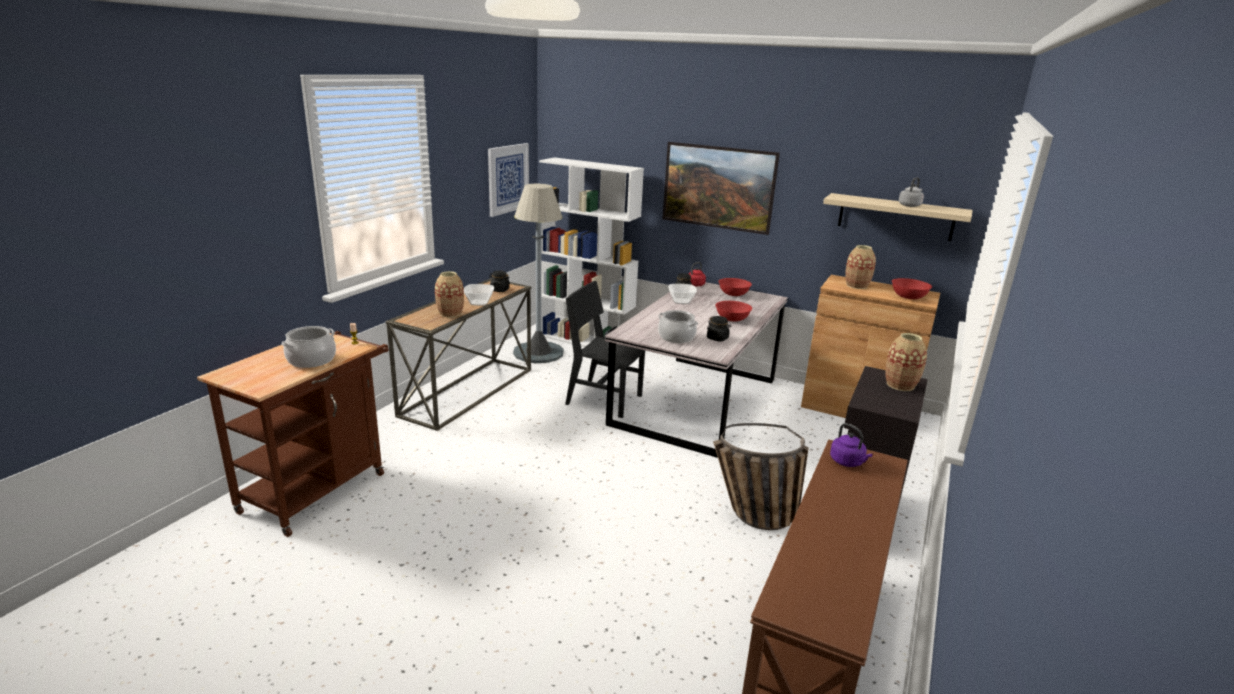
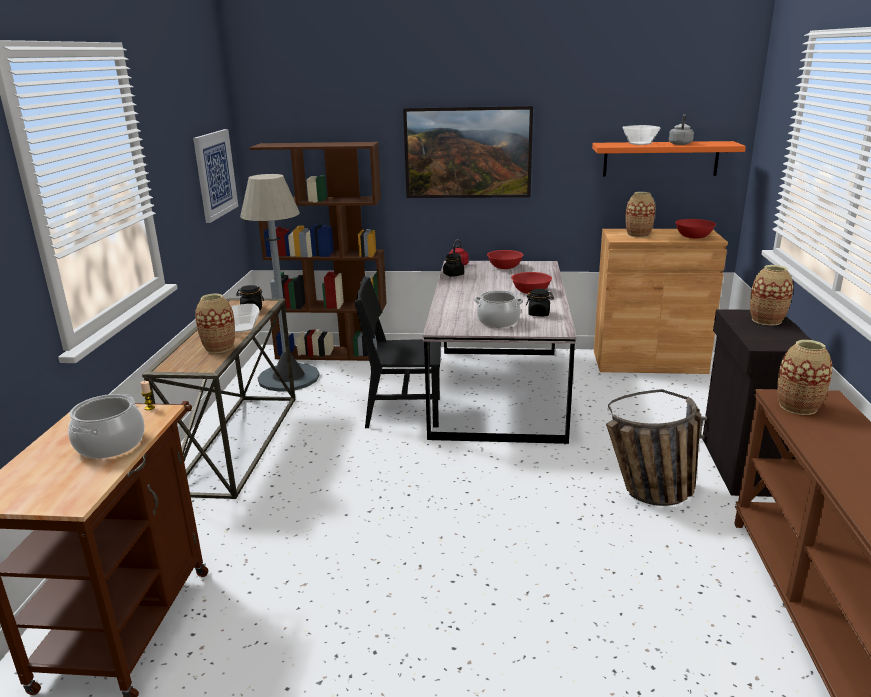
camera: 20 degrees left, 0 degrees up
white bookcase [539,157,644,347] -> brown bookcase [249,142,387,361]
bowl [668,284,697,304] -> bowl moved to [623,125,660,145]
beige shelf [823,193,972,241] -> orange shelf [592,141,746,177]
purple kettle [830,423,873,467] -> vase [777,340,832,415]

